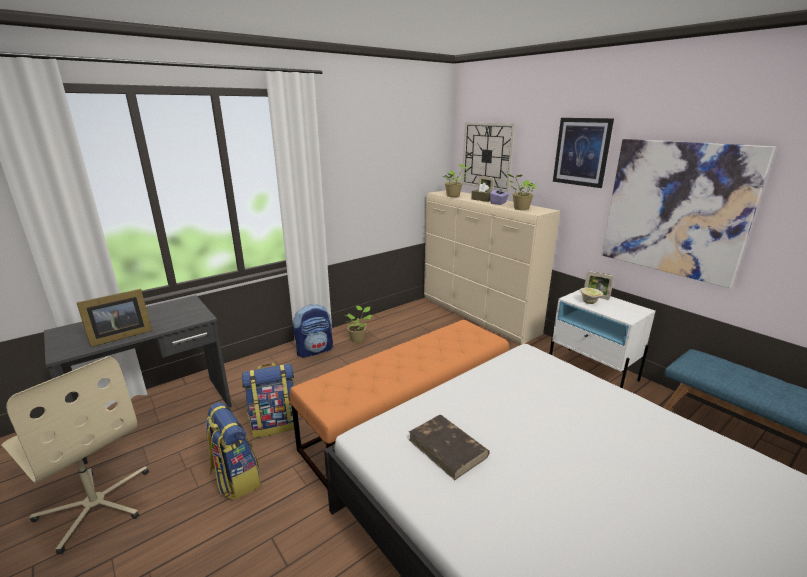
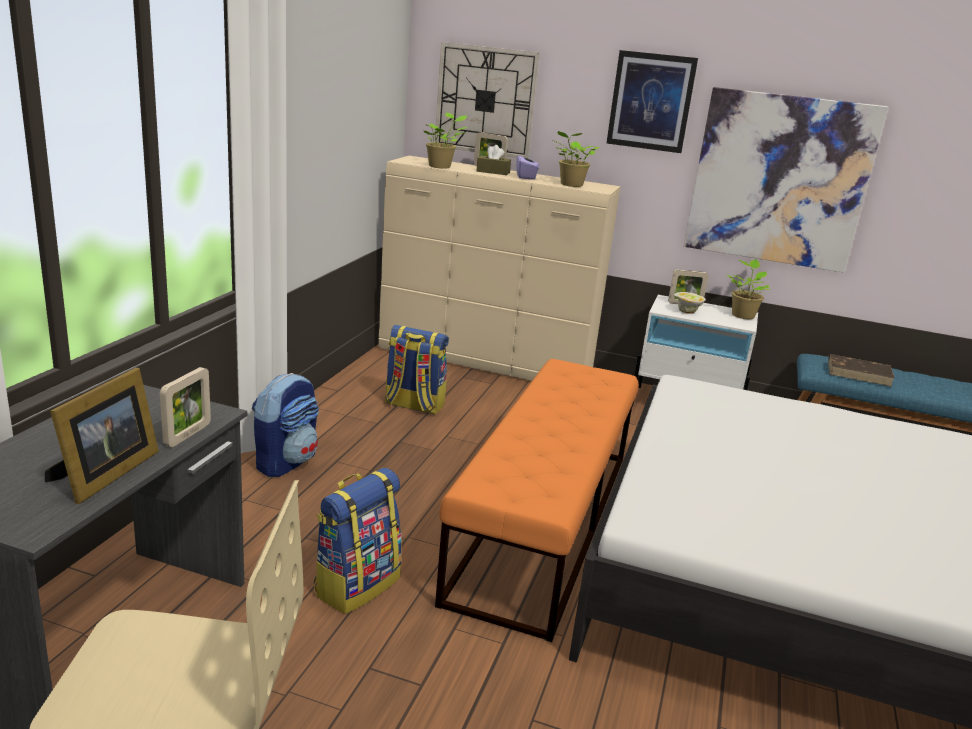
camera: 35 degrees left, 0 degrees up
backpack [206,402,261,501] -> backpack moved to [384,325,449,415]
potted plant [344,306,372,343] -> potted plant moved to [727,259,771,319]
brown book [409,415,490,480] -> brown book moved to [828,354,895,387]
none -> picture frame [160,367,211,447]

